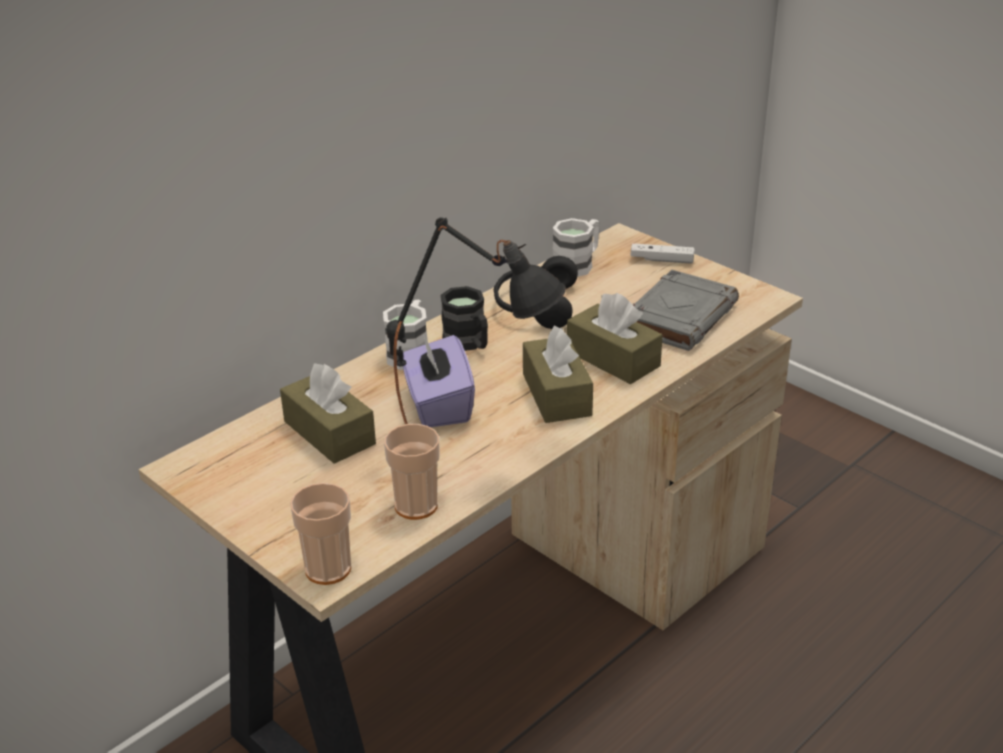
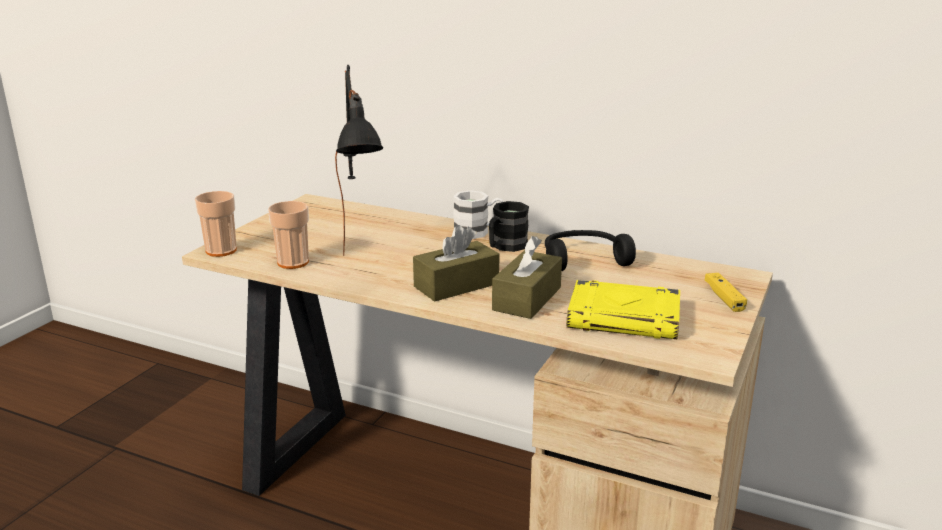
camera: 70 degrees right, 10 degrees down
brown tissue box [280,363,376,464] -> none
purple tissue box [403,333,475,427] -> none
white mug [552,218,600,277] -> none
white game controller [631,243,695,264] -> yellow game controller [705,273,747,312]
grey book [632,270,739,351] -> yellow book [567,280,680,339]

